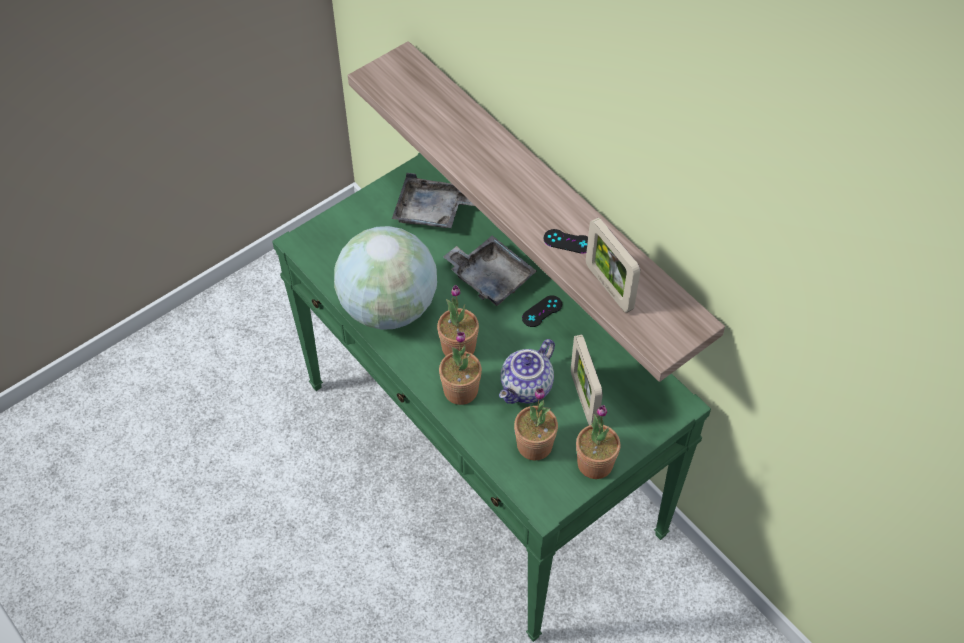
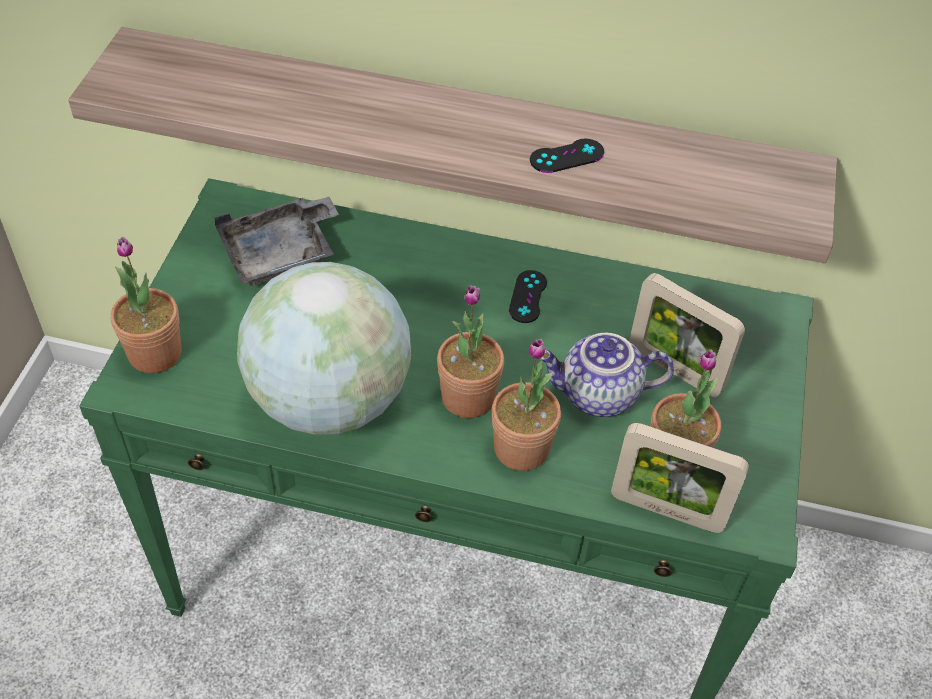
camera: 40 degrees left, 5 degrees down
grey tray [443,236,537,306] -> none
teapot [499,339,555,404] -> teapot turned 90 degrees clockwise [541,333,674,417]
potted plant [576,405,620,479] -> potted plant moved to [111,237,182,373]
picture frame [586,218,640,313] -> picture frame moved to [611,423,749,533]

